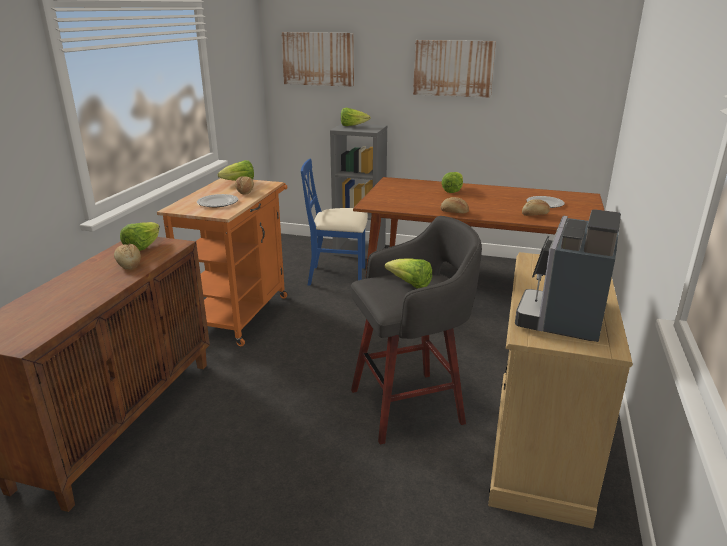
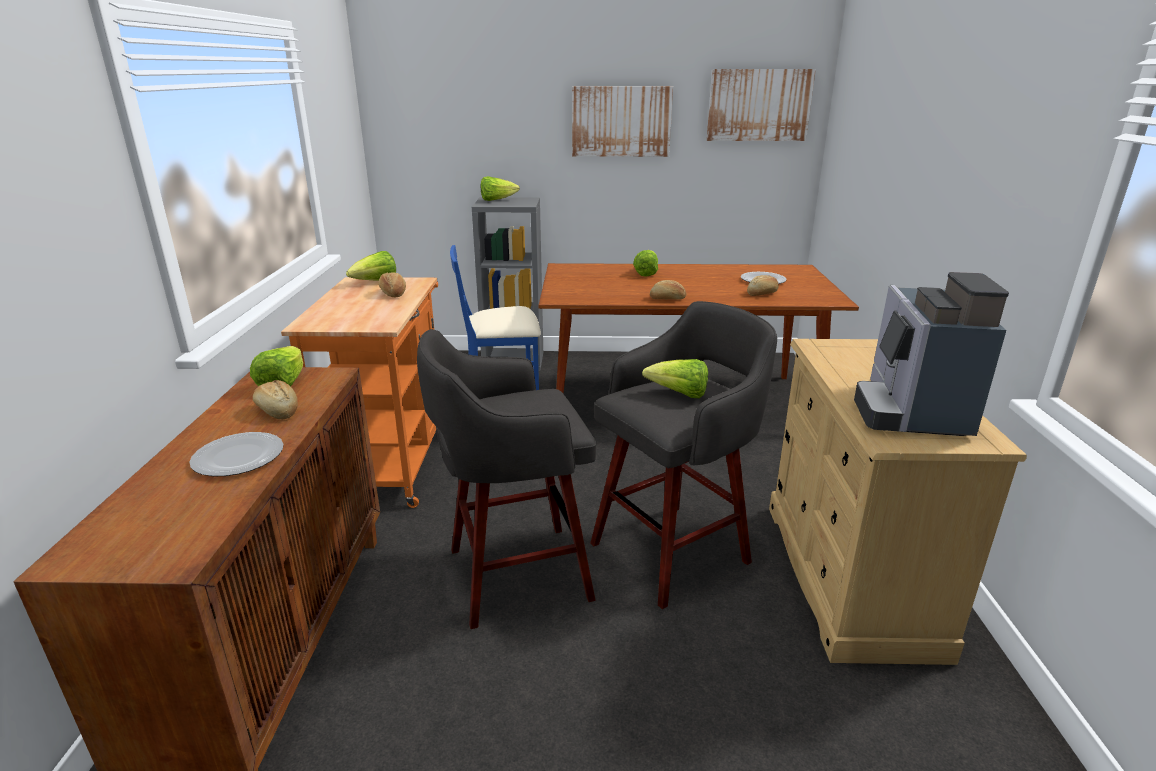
camera: 15 degrees left, 0 degrees up
plate [197,194,238,207] -> plate moved to [189,432,284,476]
picture [281,32,354,87] -> picture moved to [707,69,816,141]
none -> grey stool [417,329,596,629]

